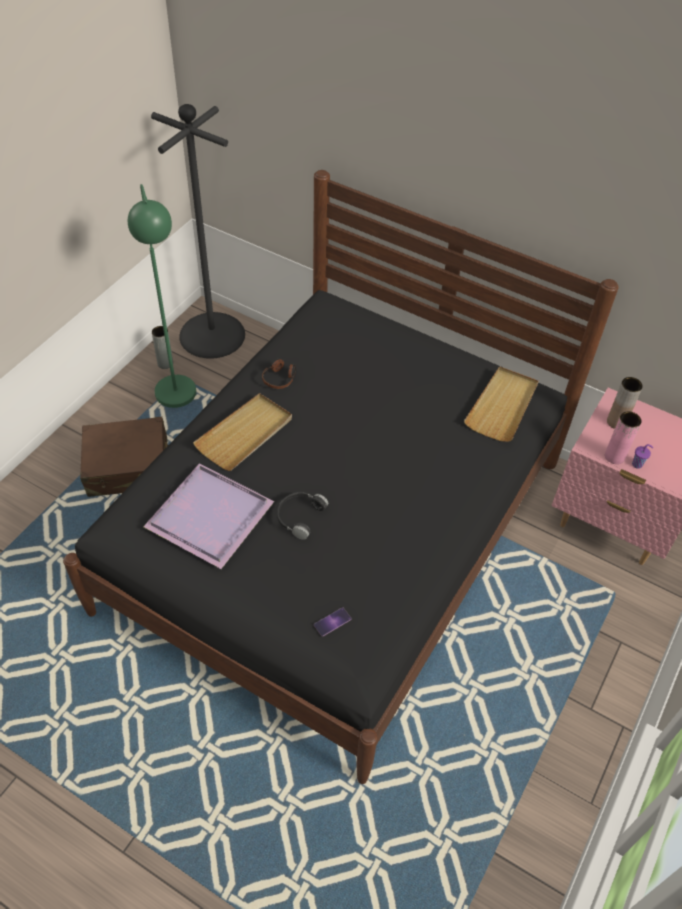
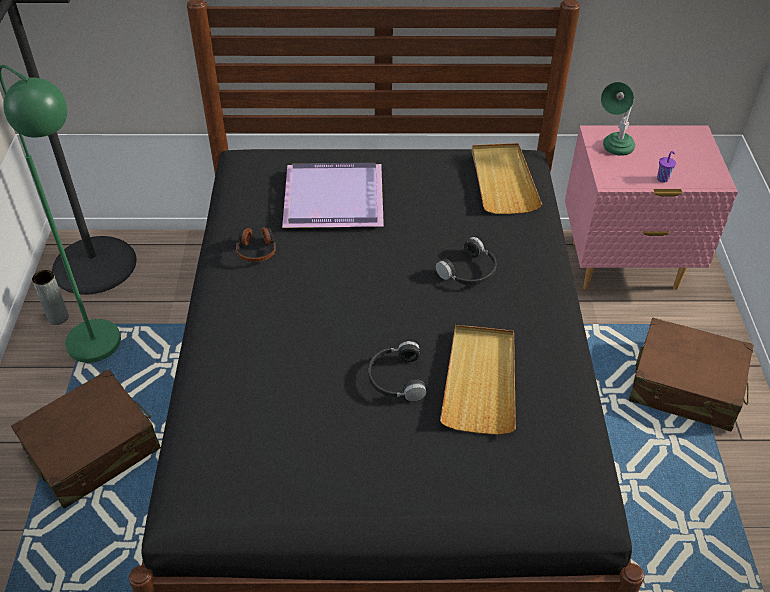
camera: 30 degrees left, 5 degrees down
purple tray [143,464,275,569] -> purple tray moved to [282,163,384,228]
beige tray [193,393,292,471] -> beige tray moved to [440,325,516,435]
phone [314,607,351,637] -> none
pink vase [605,411,642,464] -> none
brown vase [607,377,643,429] -> green table lamp [601,82,635,156]
none -> black headphones [435,237,497,285]
none -> brown suitcase [629,317,754,431]

